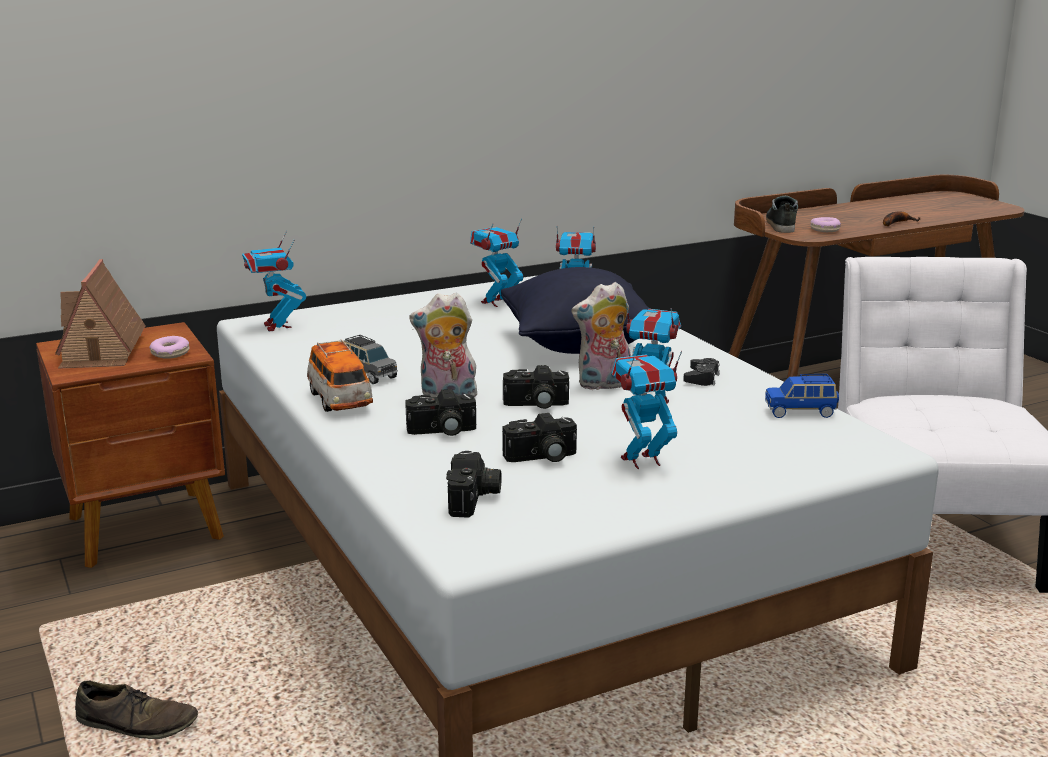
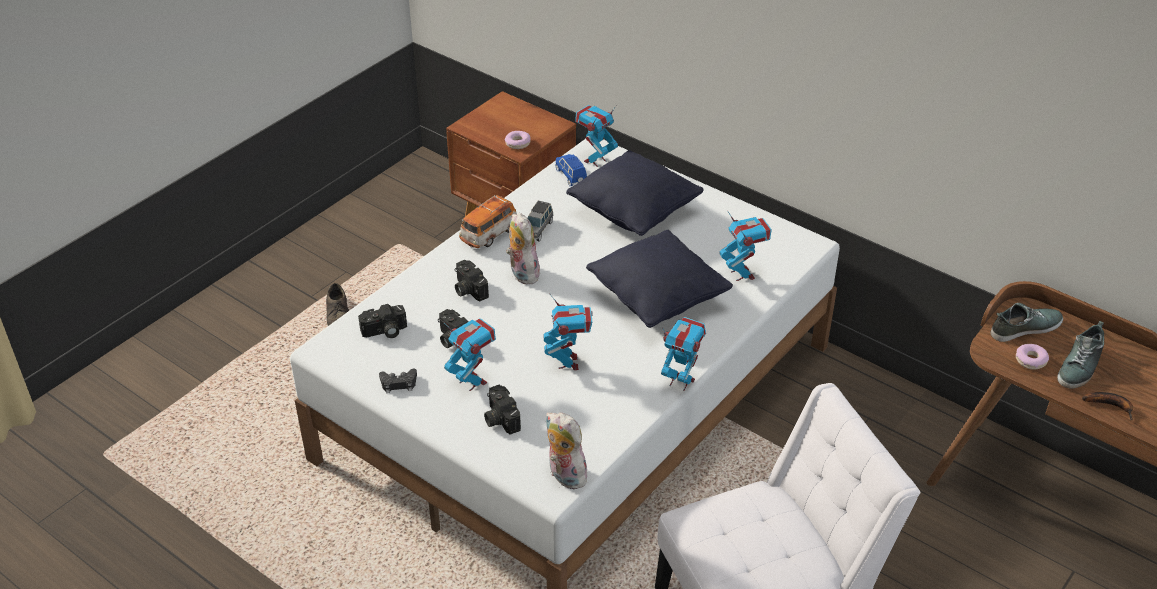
camera: 65 degrees right, 20 degrees up
toy house [55,259,145,369] -> none
toy robot [470,218,523,307] -> toy robot moved to [661,317,706,391]
camera [503,365,569,409] -> camera moved to [484,385,521,435]
plush toy [571,282,631,390] -> plush toy moved to [546,412,592,489]
black game controller [683,358,720,386] -> black game controller moved to [379,368,417,393]
blue toy car [765,374,839,418] -> blue toy car moved to [555,154,587,186]
none -> black pillow [566,150,704,236]
none -> shoe [1057,321,1104,389]

